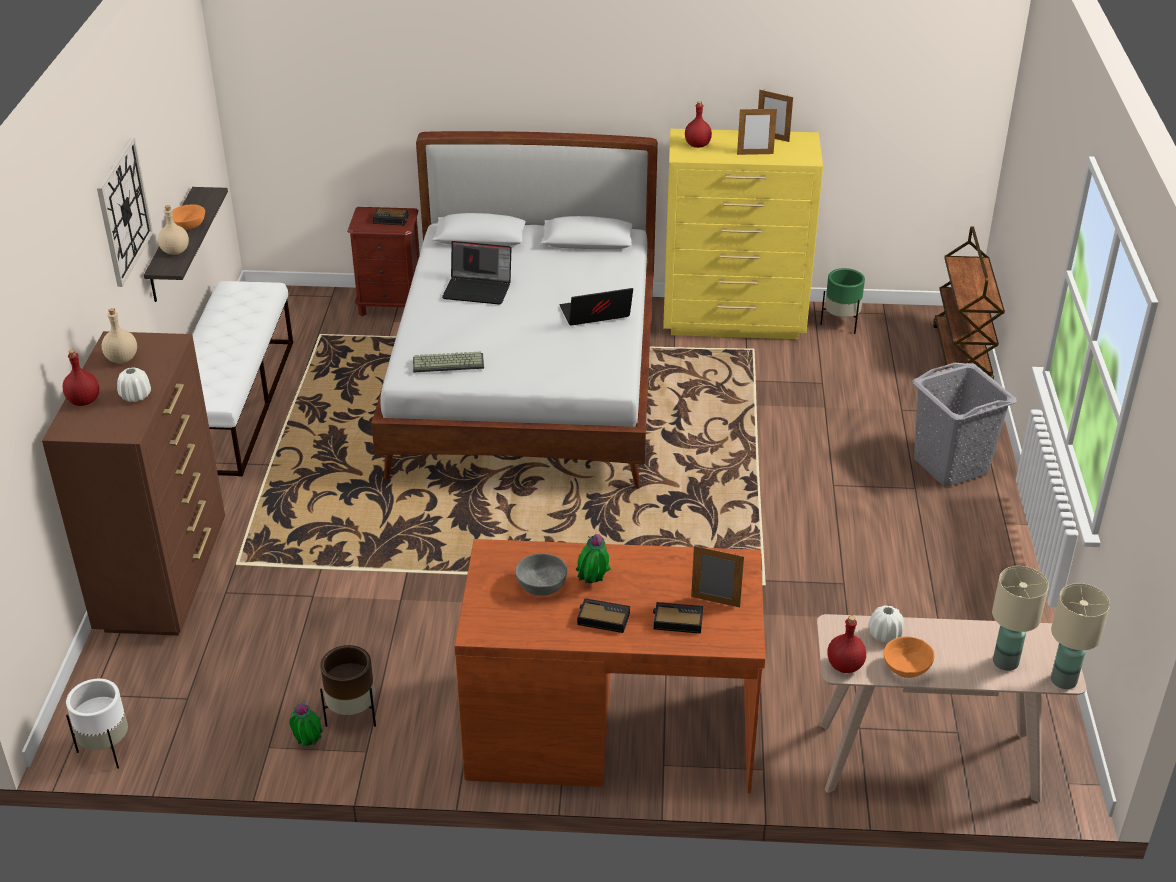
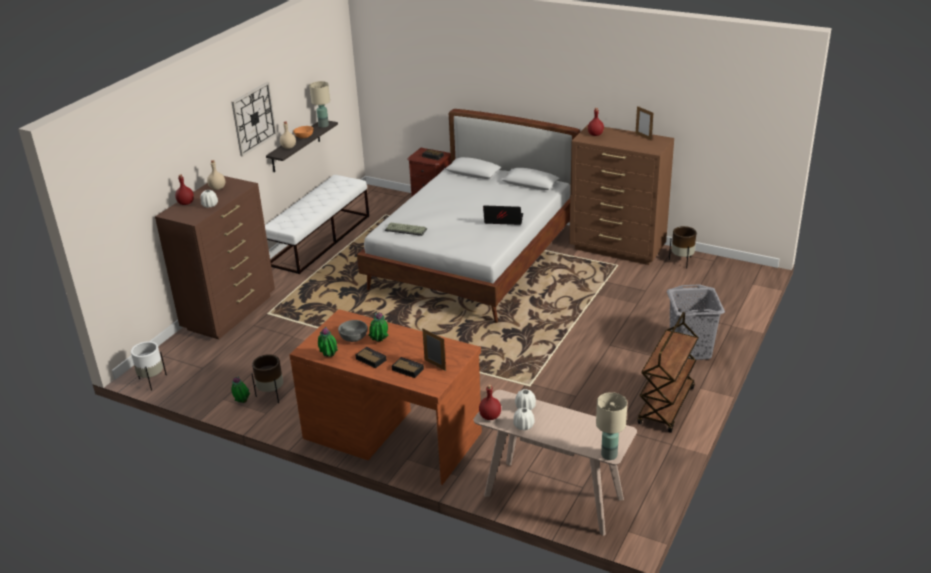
camera: 25 degrees right, 5 degrees down
laptop [442,241,512,305] -> none
yellow dresser [663,129,823,339] -> brown dresser [569,125,674,265]
picture frame [737,108,777,155] -> none
green planter [820,268,865,334] -> brown planter [669,226,697,269]
orange bowl [884,636,935,678] -> white vase [513,408,535,431]
brown cart [933,226,1005,380] -> brown cart moved to [637,312,699,433]
beige table lamp [992,566,1049,671] -> beige table lamp moved to [309,81,330,128]
none -> potted plant [318,327,338,357]

